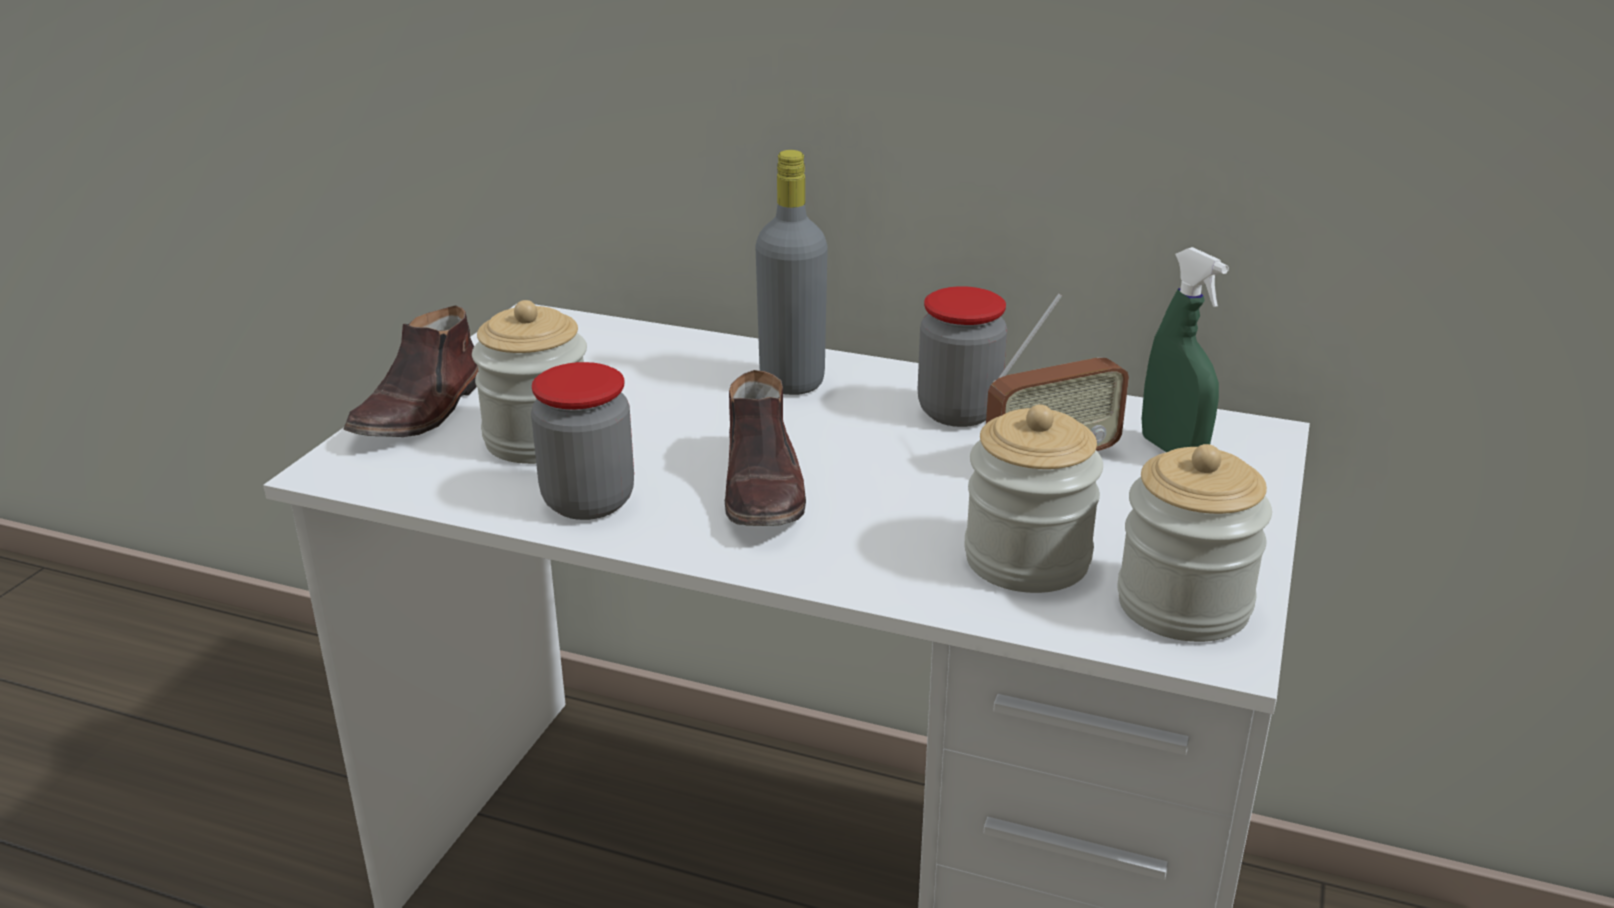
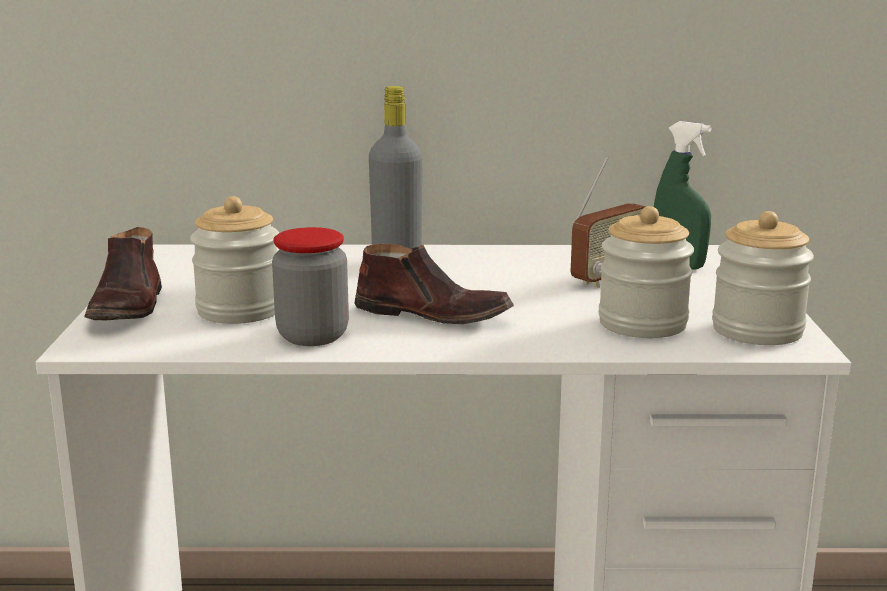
camera: 20 degrees left, 10 degrees down
brown shoe [725,370,806,526] -> brown shoe turned 45 degrees counterclockwise [355,243,514,324]
jar [918,286,1007,427] -> none

